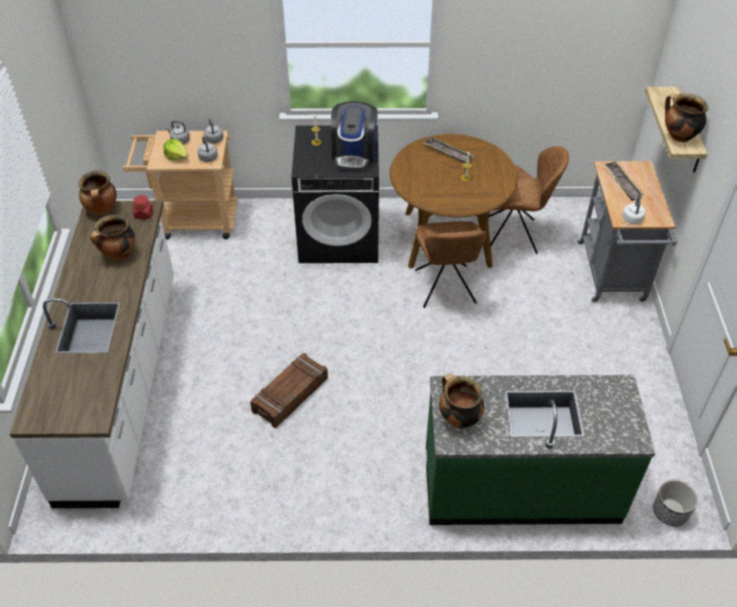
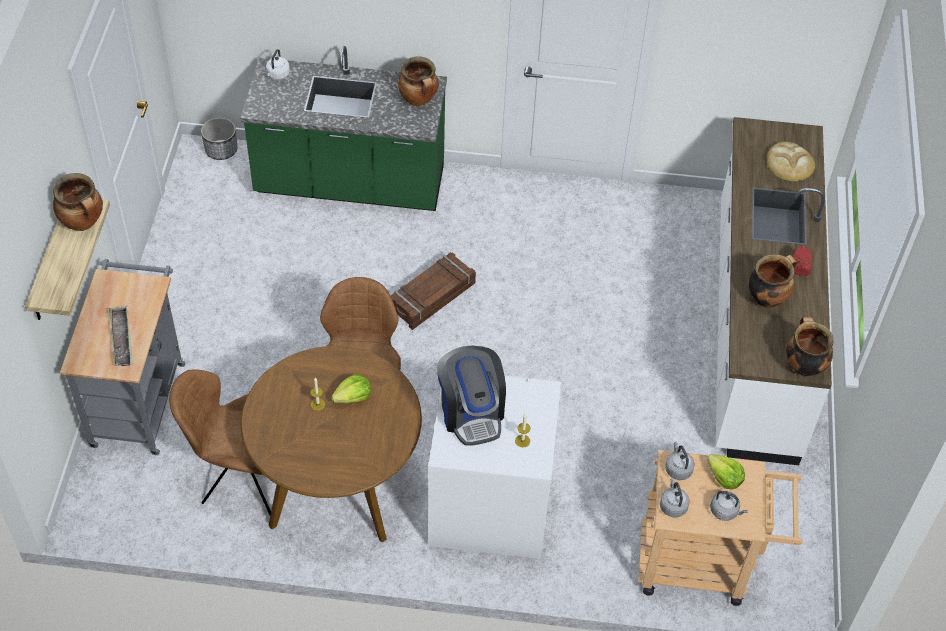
camera: 175 degrees left, 5 degrees up
red jar [133,195,153,219] -> red jar moved to [792,246,812,276]
crate [250,353,328,429] -> crate moved to [391,252,476,330]
black washing machine [291,125,379,263] -> white washing machine [428,376,561,559]
coffee machine [331,102,378,170] -> coffee machine turned 150 degrees clockwise [437,345,506,446]
tray [424,137,474,163] -> none
white kettle [623,196,646,224] -> white kettle moved to [266,49,290,80]
none -> lettuce [331,374,371,404]
none -> bread [767,142,815,181]

